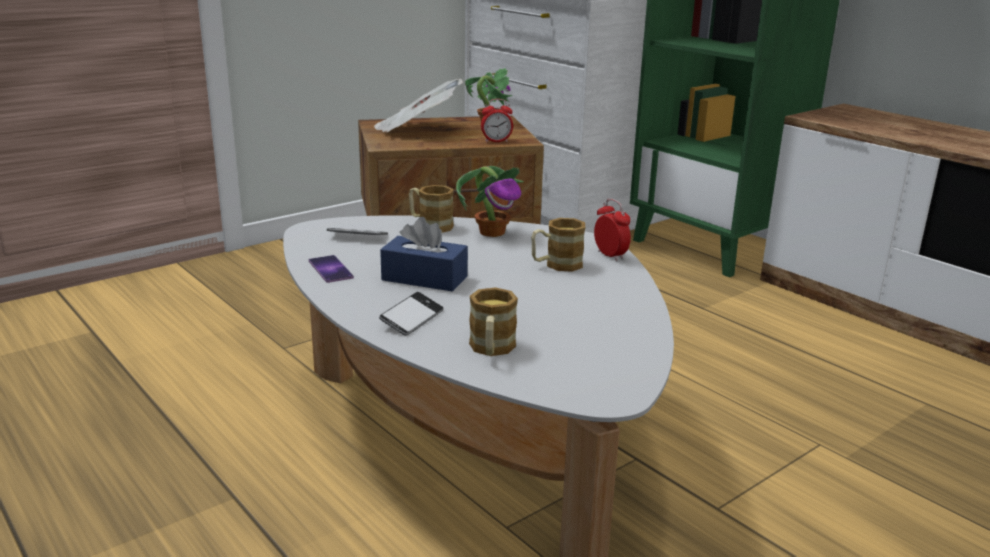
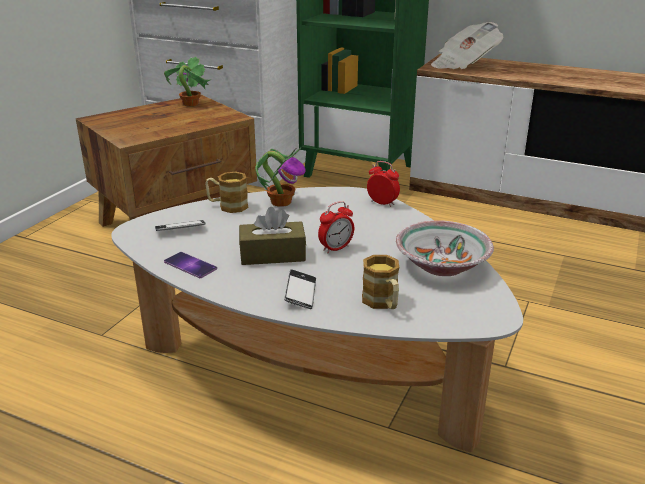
camera: 25 degrees left, 5 degrees up
newspaper [374,79,463,132] -> newspaper moved to [431,22,503,69]
blue tissue box [380,217,468,292] -> brown tissue box [239,207,306,265]
alarm clock [481,99,513,143] -> alarm clock moved to [318,201,354,253]
mug [531,218,585,272] -> none
none -> bowl [396,220,494,276]

